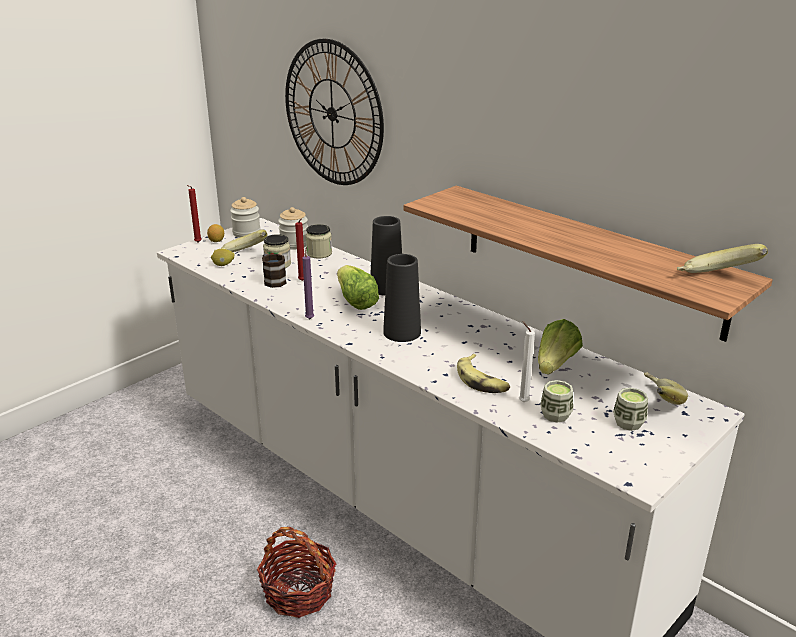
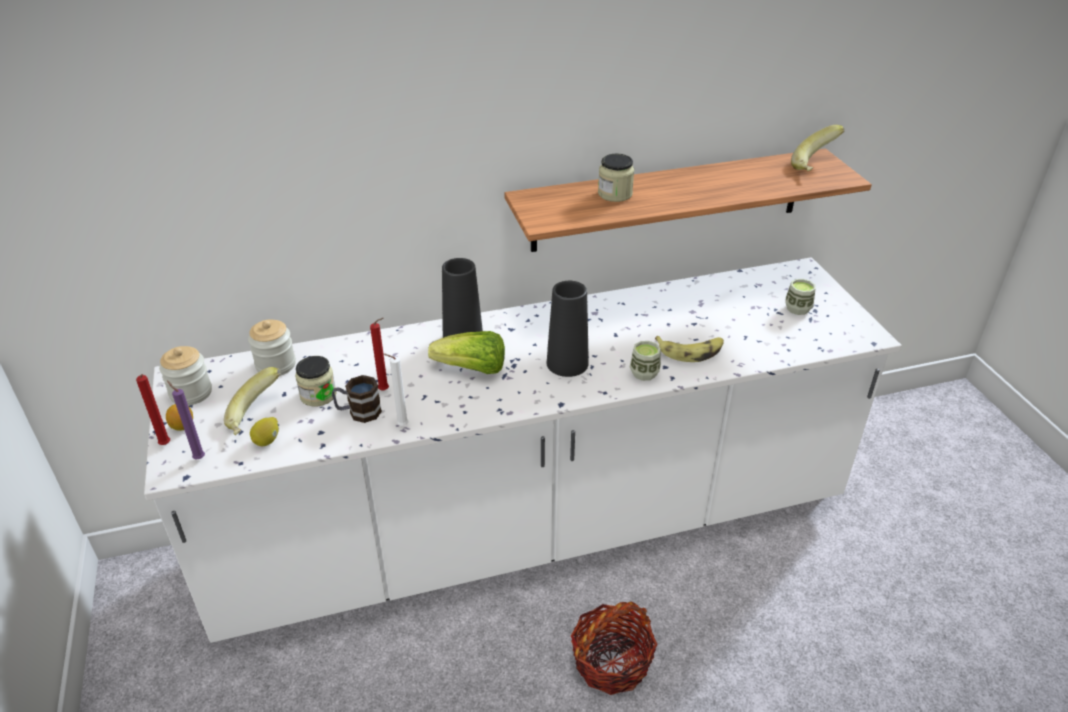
camera: 60 degrees left, 10 degrees up
wall clock [285,39,384,185] -> none
purple candle [302,247,314,319] -> purple candle moved to [167,381,205,459]
jar [306,224,332,258] -> jar moved to [598,154,634,202]
white candle [519,321,535,402] -> white candle moved to [384,354,408,426]
lettuce [538,319,583,375] -> none
cup [540,380,573,423] -> cup moved to [630,341,661,381]
banana [644,372,688,405] -> none

